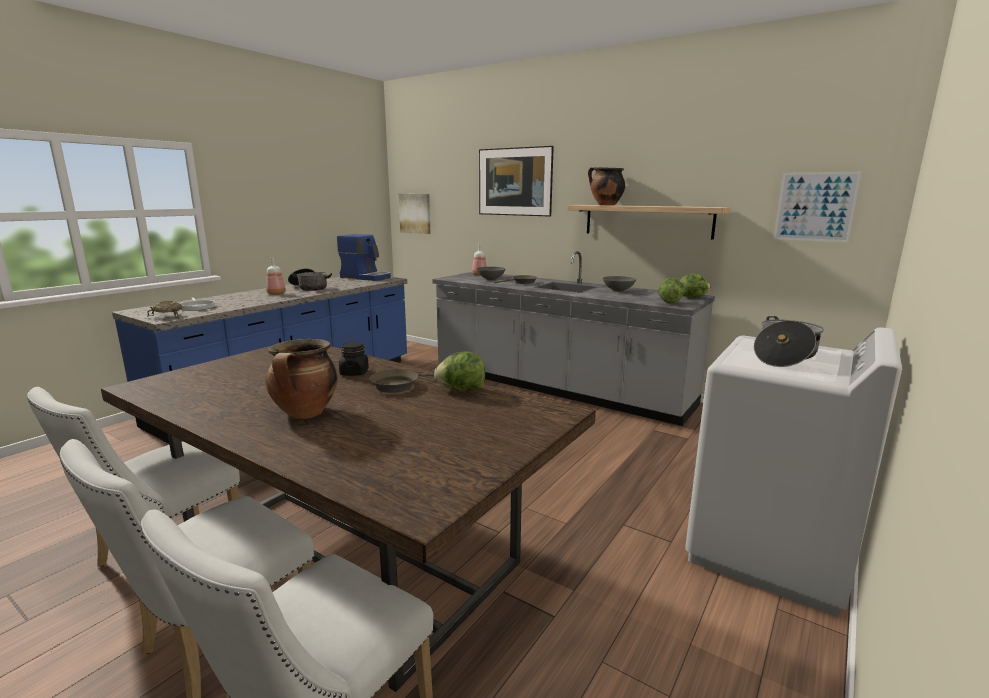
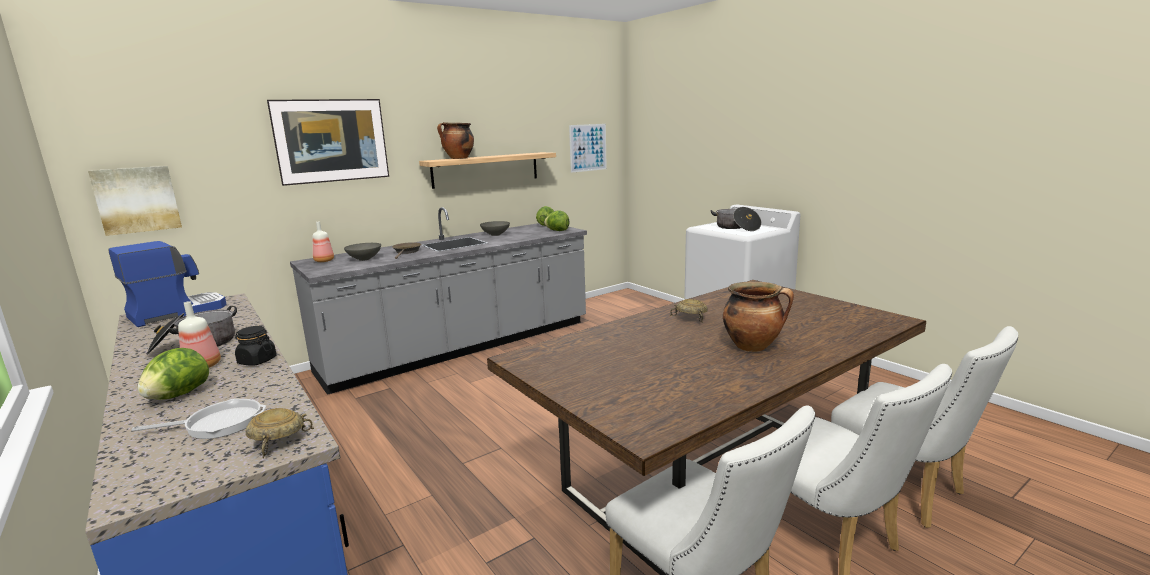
camera: 70 degrees left, 0 degrees up
black jar [339,342,369,376] -> black jar moved to [235,326,277,366]
brown frying pan [369,369,434,393] -> beige bowl [670,299,707,323]
lettuce [434,351,485,391] -> lettuce moved to [137,348,209,400]

